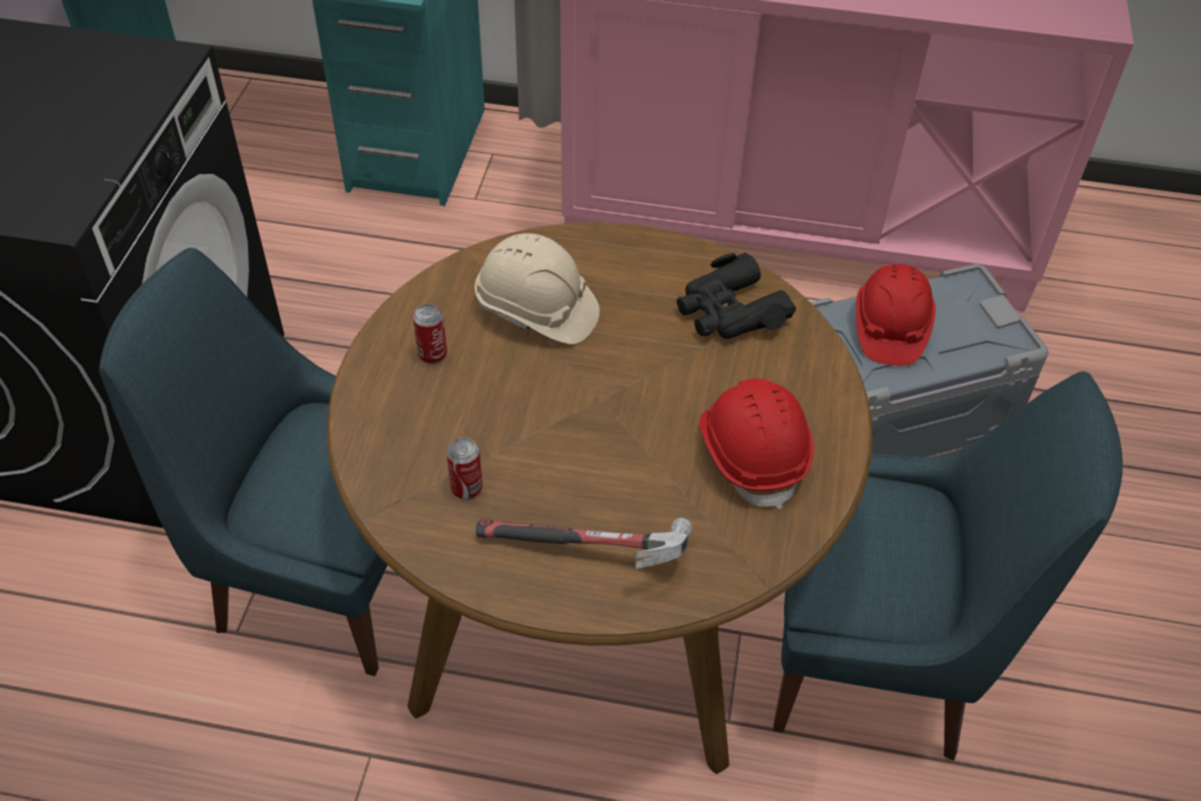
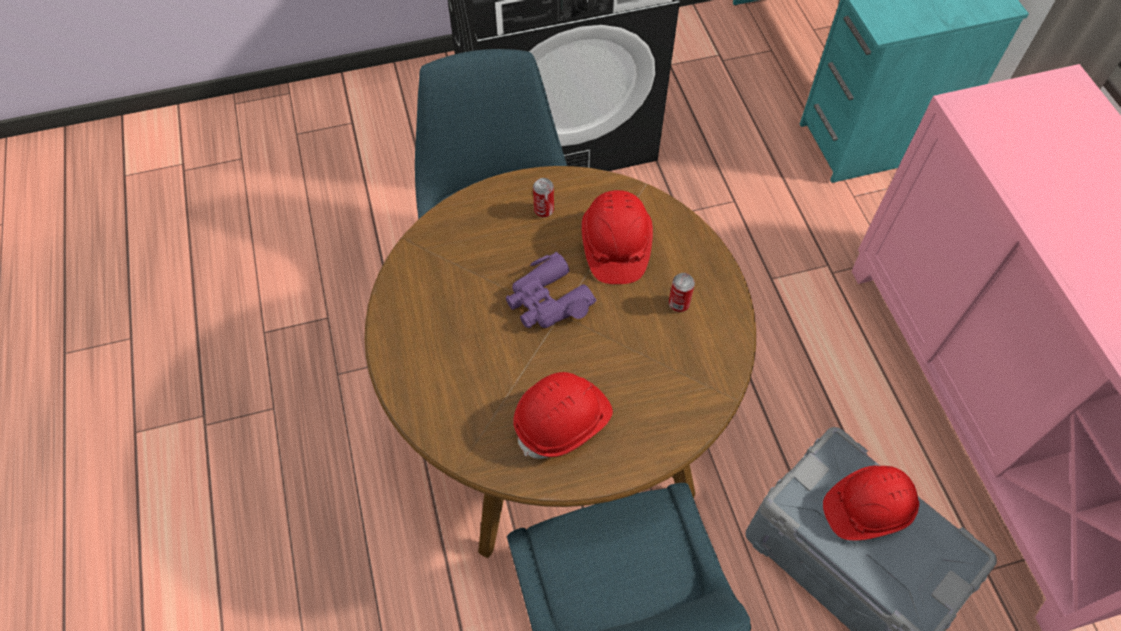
camera: 65 degrees right, 10 degrees up
can [446,437,482,499] -> can moved to [669,273,695,312]
beige hard hat [475,233,600,344] -> red hard hat [581,190,653,284]
hammer [476,518,693,569] -> none
black binoculars [677,252,796,339] -> none
none -> purple binoculars [506,252,596,328]

